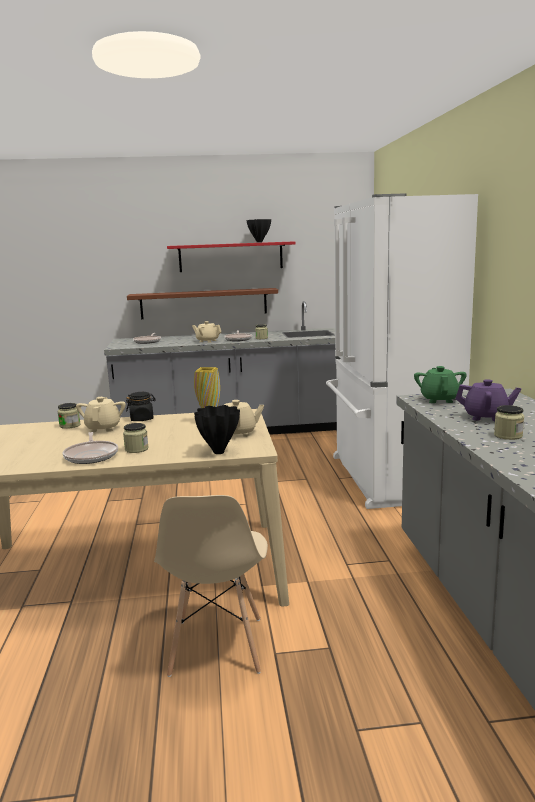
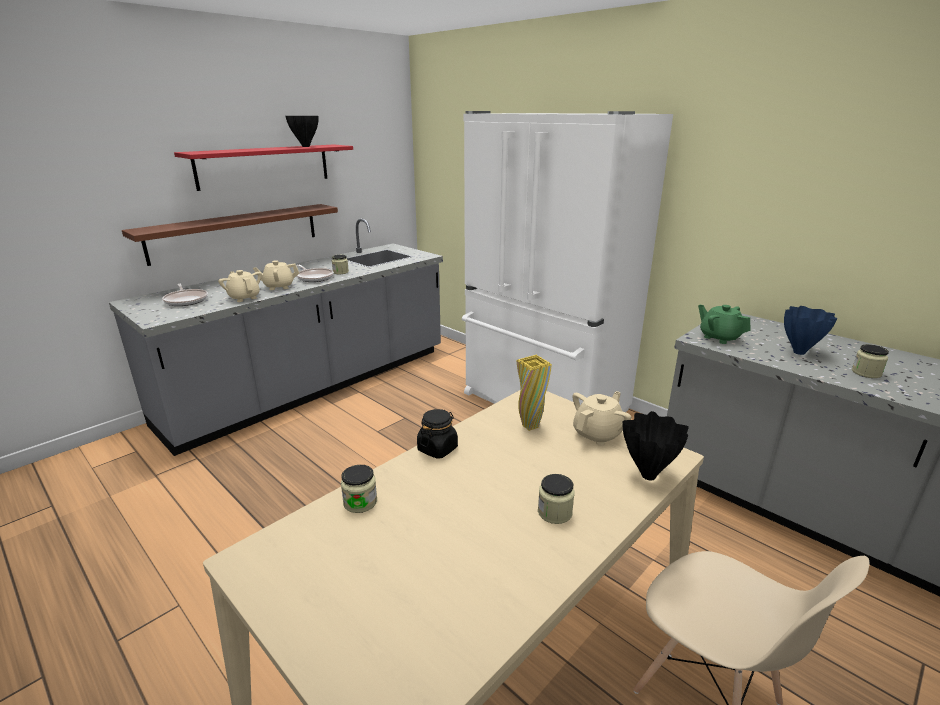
camera: 40 degrees left, 10 degrees up
frying pan [63,432,118,464] -> none
beige teapot [76,397,126,432] -> beige teapot moved to [218,270,262,302]
purple teapot [455,379,521,421] -> blue vase [784,306,837,355]

